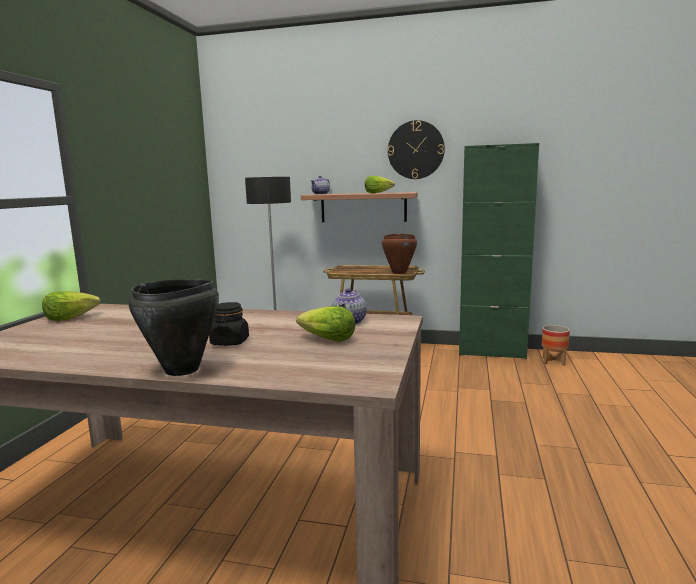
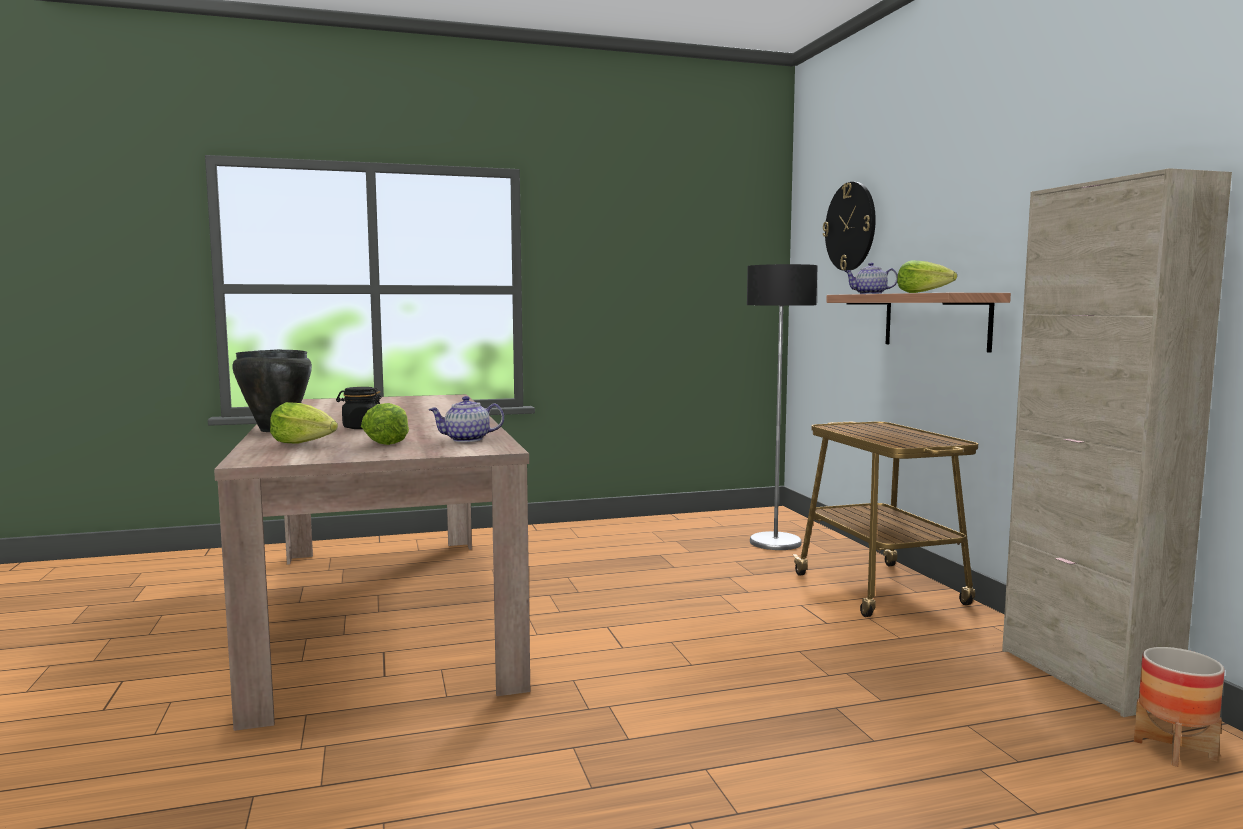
camera: 60 degrees right, 5 degrees down
lettuce [42,291,101,321] -> lettuce moved to [270,402,338,443]
brown cooking pot [382,234,417,274] -> none
wall clock [388,120,445,179] -> wall clock moved to [823,182,876,271]
green cabinet [459,143,539,359] -> beige cabinet [1002,168,1232,717]

